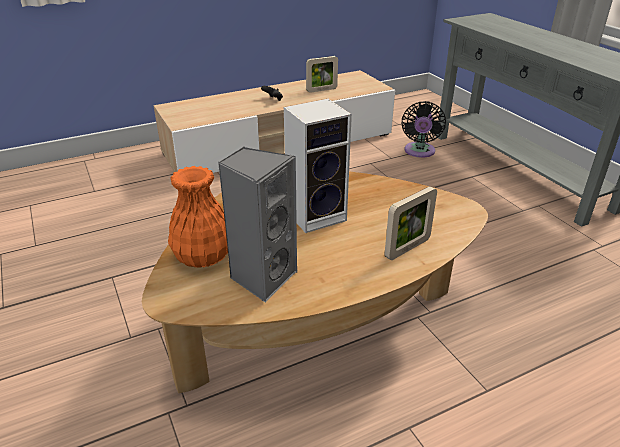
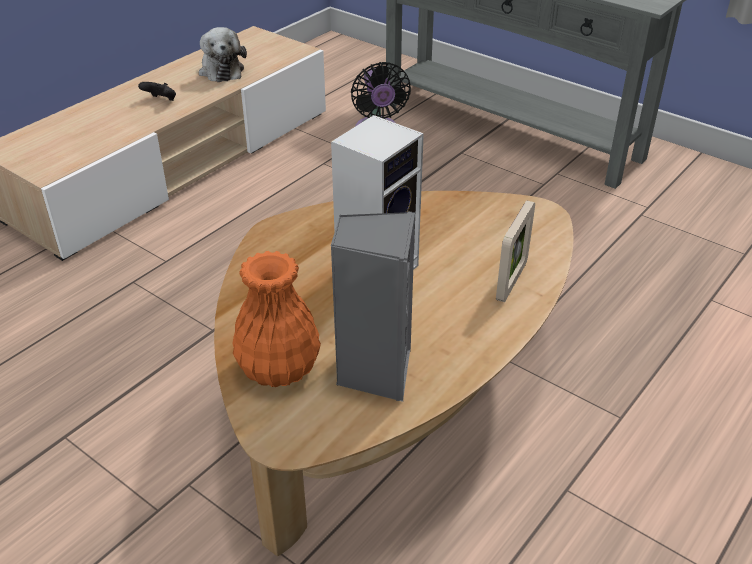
camera: 25 degrees left, 5 degrees up
picture frame [306,56,338,93] -> plush toy [199,27,247,82]

